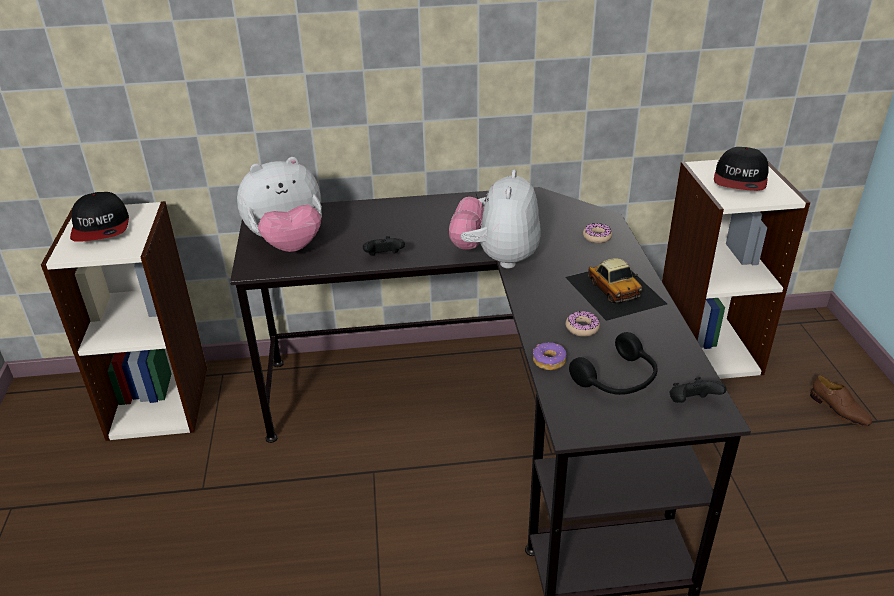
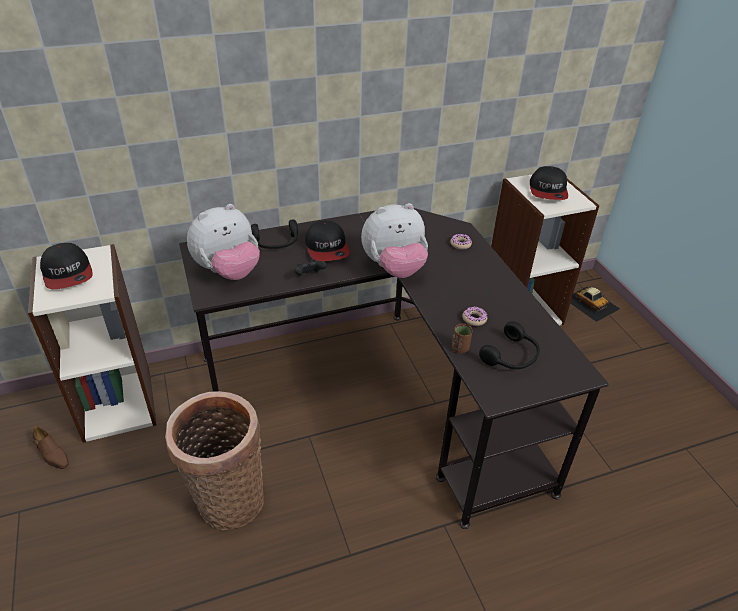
camera: 15 degrees left, 5 degrees up
plush toy [449,170,541,268] -> plush toy turned 105 degrees counterclockwise [361,203,428,278]
donut [533,342,567,370] -> brown cup [452,324,473,353]
toy car [565,258,667,321] -> toy car moved to [570,287,620,322]
black game controller [669,377,727,403] -> none
brown shoe [810,375,872,426] -> brown shoe moved to [33,426,69,469]
none -> basket [165,391,264,530]
none -> black headphones [251,220,298,249]
none -> cap [305,221,350,261]

